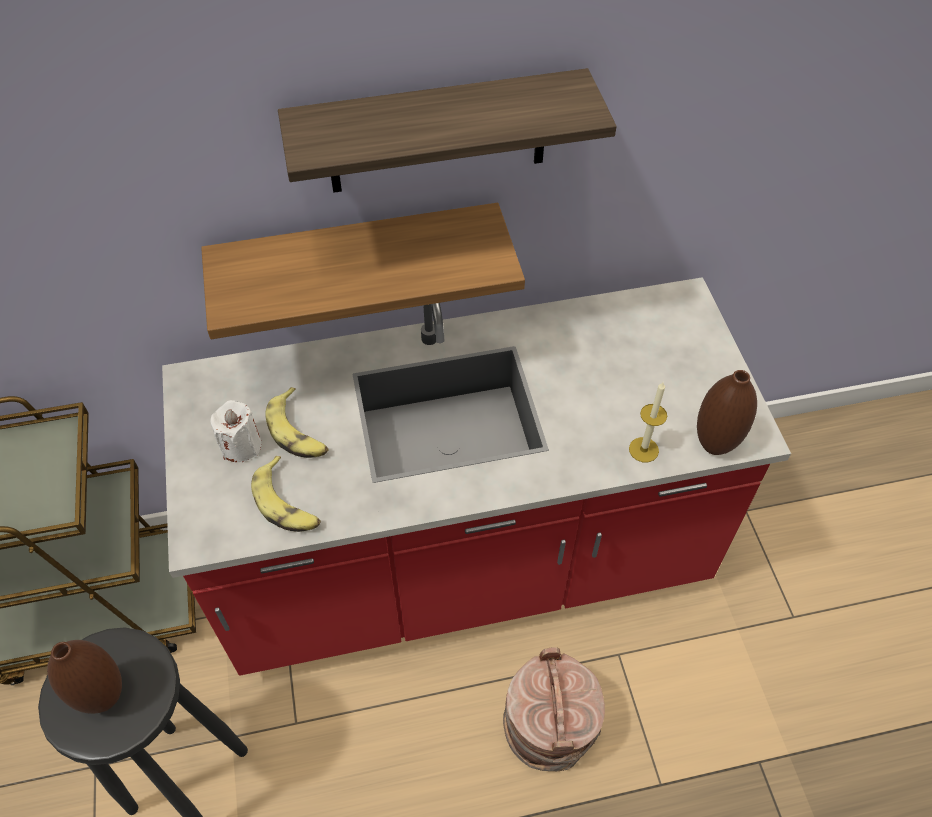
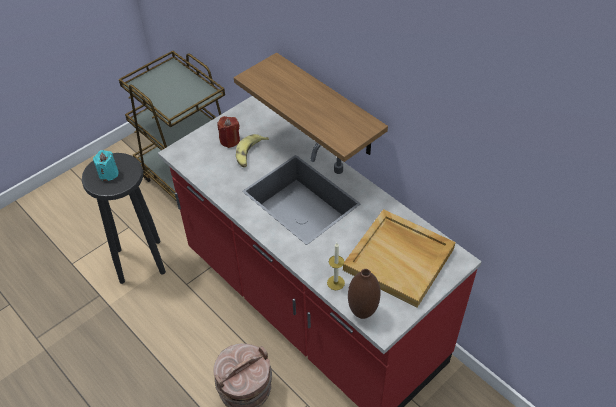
camera: 60 degrees right, 5 degrees down
brown vase [47,640,122,714] -> turquoise candle [93,150,119,181]
white candle [210,400,262,462] -> red candle [217,116,240,148]
banana [251,456,321,532] -> none
shelf [278,68,617,193] -> none
none -> beige tray [343,209,456,308]

